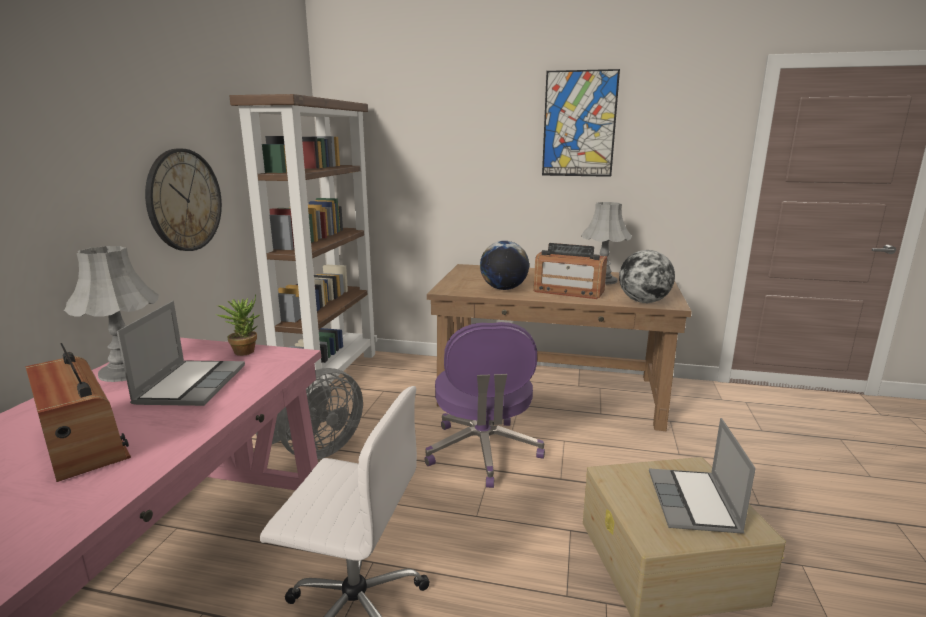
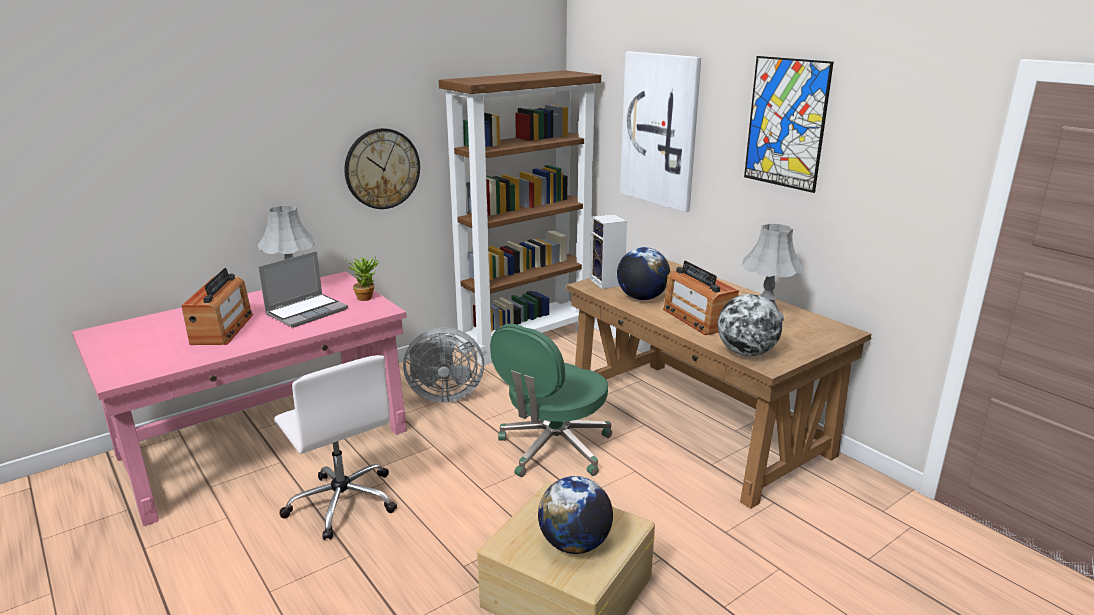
camera: 40 degrees right, 5 degrees up
purple office chair [424,322,545,488] -> green office chair [490,324,612,477]
laptop [649,418,756,533] -> globe [538,476,613,554]
none -> speaker [590,214,627,289]
none -> picture [620,51,701,212]

